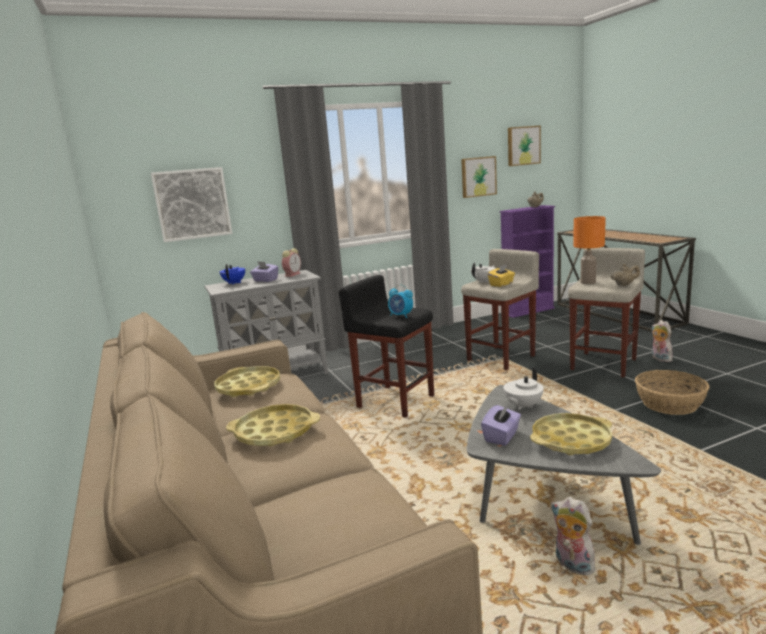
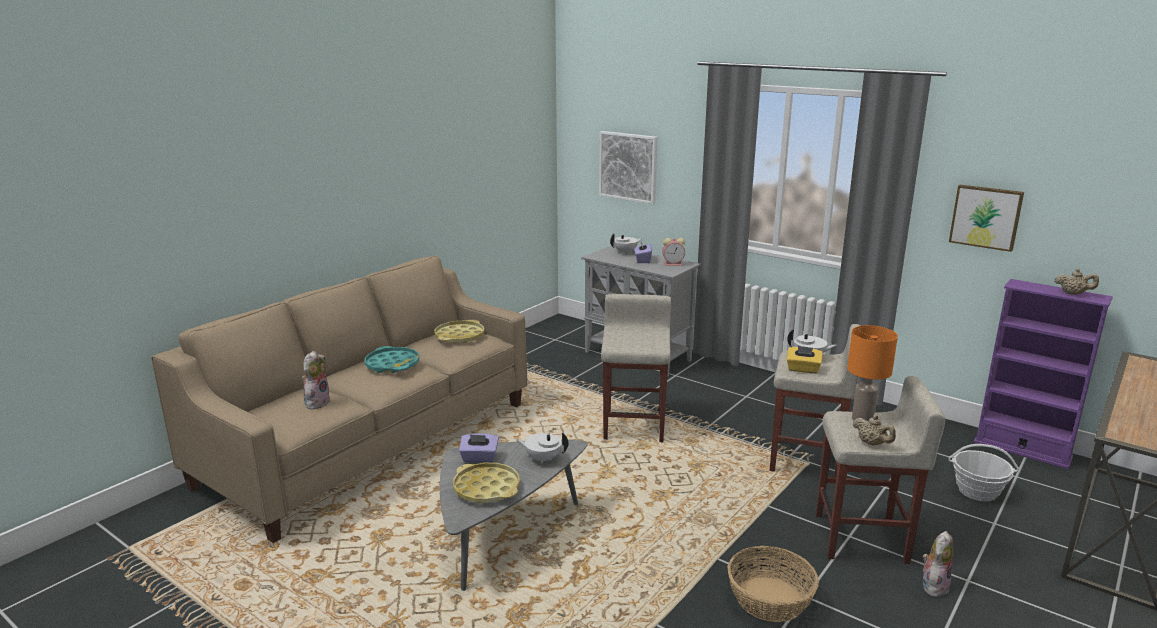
camera: 60 degrees right, 5 degrees up
blue teapot [220,264,245,284] -> white teapot [610,233,642,255]
yellow tray [226,404,320,446] -> turquoise tray [364,346,419,373]
black stool [339,275,434,418] -> beige stool [601,294,671,442]
alarm clock [388,285,413,318] -> none
picture [508,125,541,166] -> none
plush toy [551,497,599,575] -> plush toy moved to [302,351,330,410]
none -> basket [949,444,1019,501]

